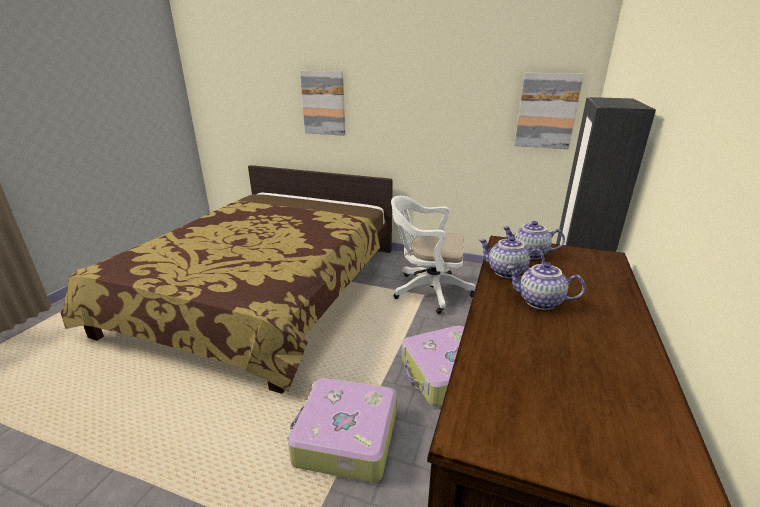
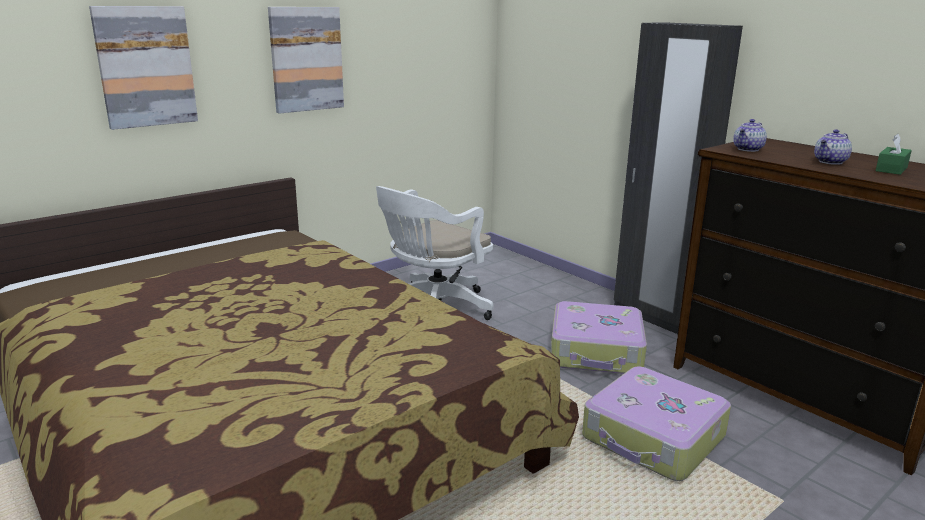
camera: 60 degrees left, 5 degrees down
teapot [479,236,545,278] -> none
picture [515,73,584,149] -> picture moved to [268,7,344,114]
none -> green tissue box [875,134,912,175]

